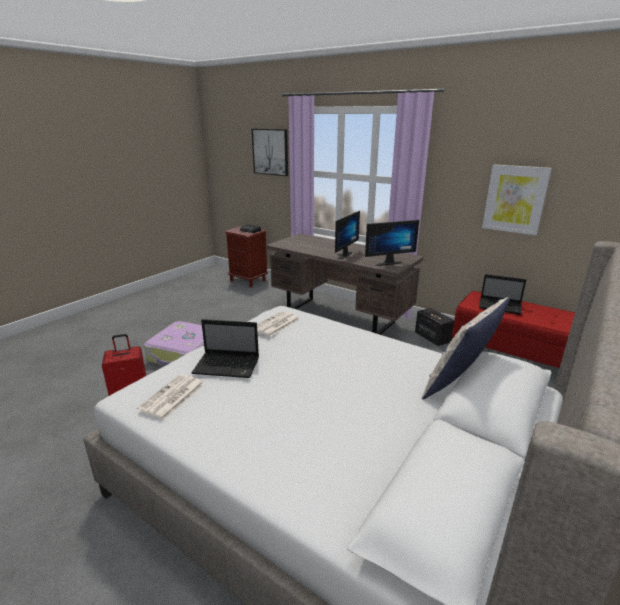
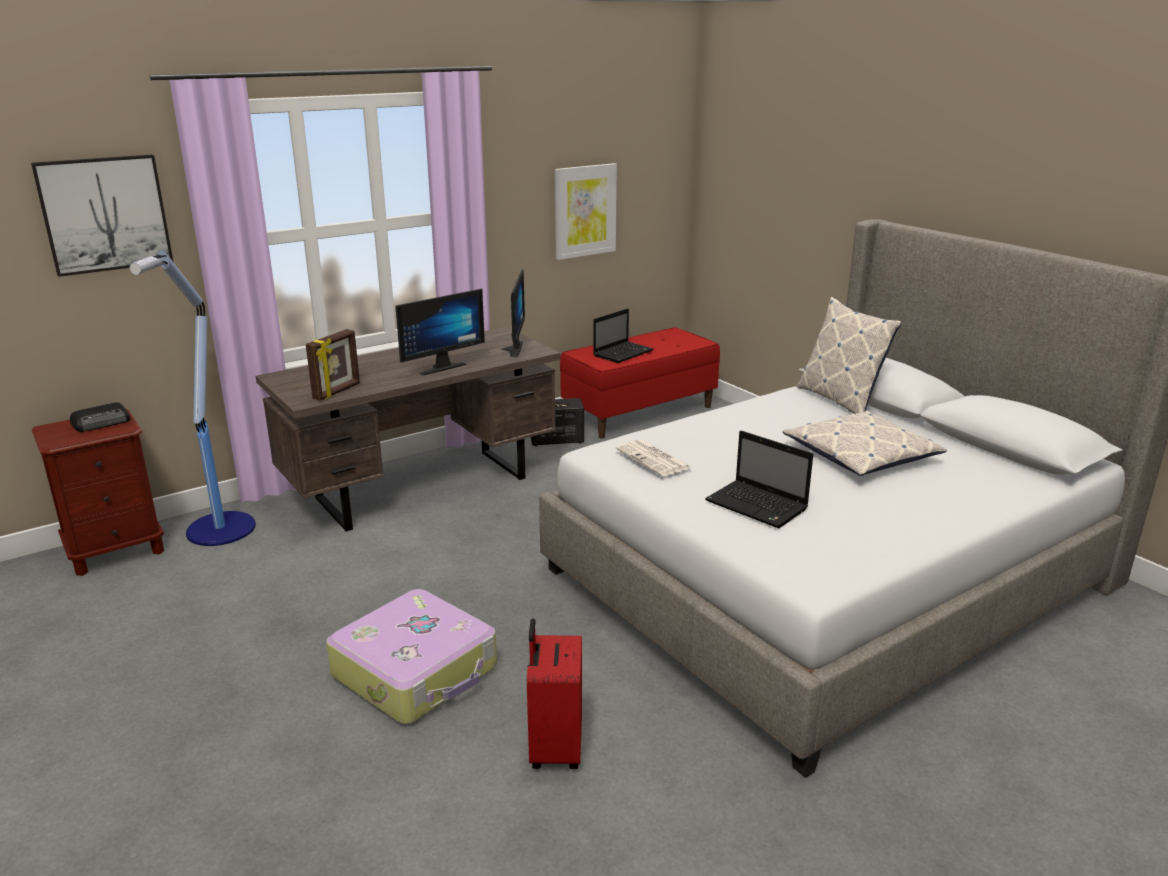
camera: 70 degrees left, 0 degrees up
newspaper [137,374,205,420] -> none
laptop [191,319,259,378] -> laptop turned 105 degrees clockwise [705,431,813,528]
monitor [335,211,360,260] -> monitor turned 90 degrees clockwise [395,289,485,375]
none -> floor lamp [129,250,256,546]
none -> picture frame [306,329,360,400]
none -> pillow [783,410,947,476]

